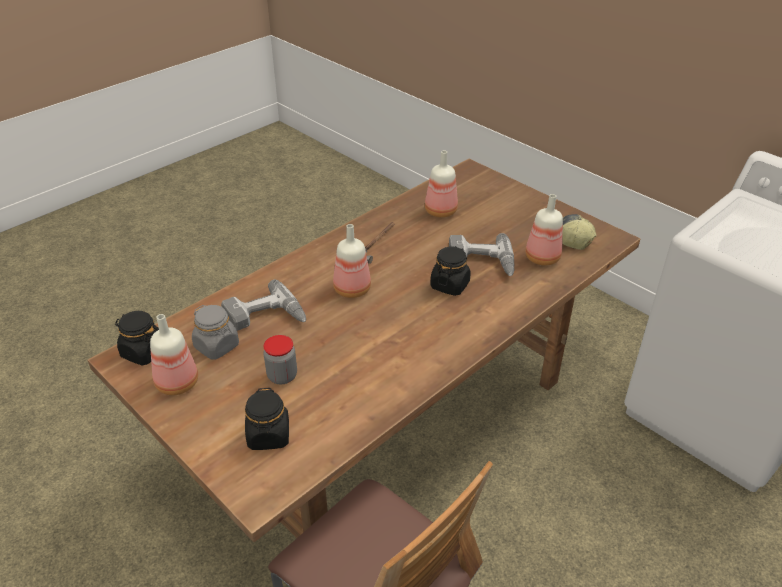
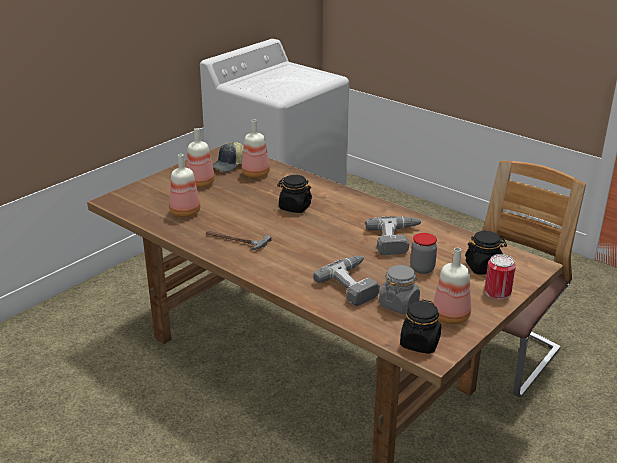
camera: 95 degrees left, 10 degrees down
bottle [333,224,371,298] -> bottle moved to [186,128,215,188]
power drill [449,233,514,276] -> power drill moved to [365,216,422,255]
none -> can [485,254,516,300]

